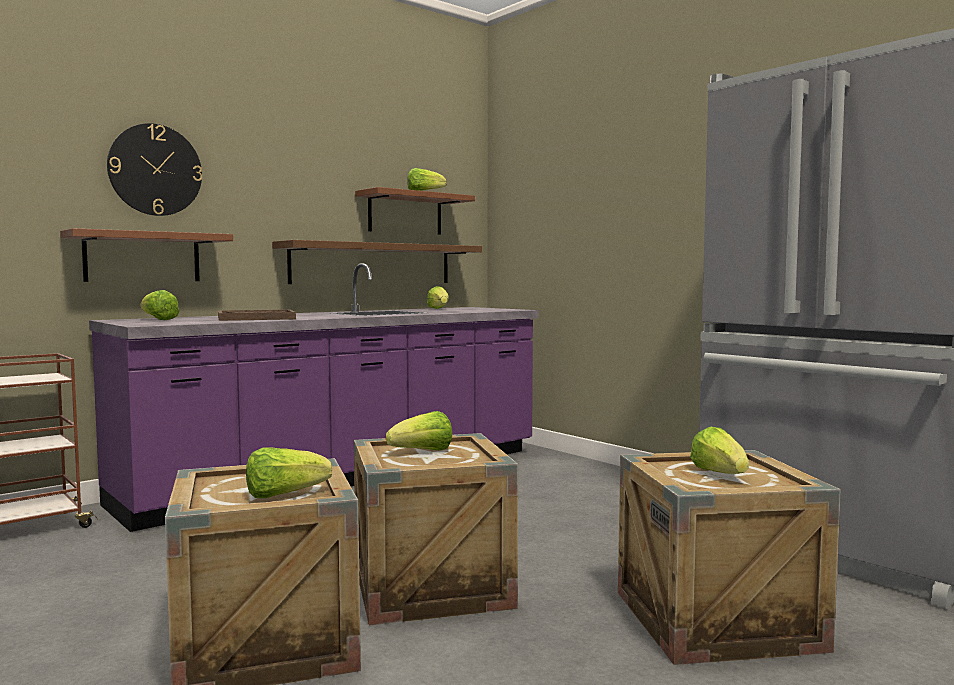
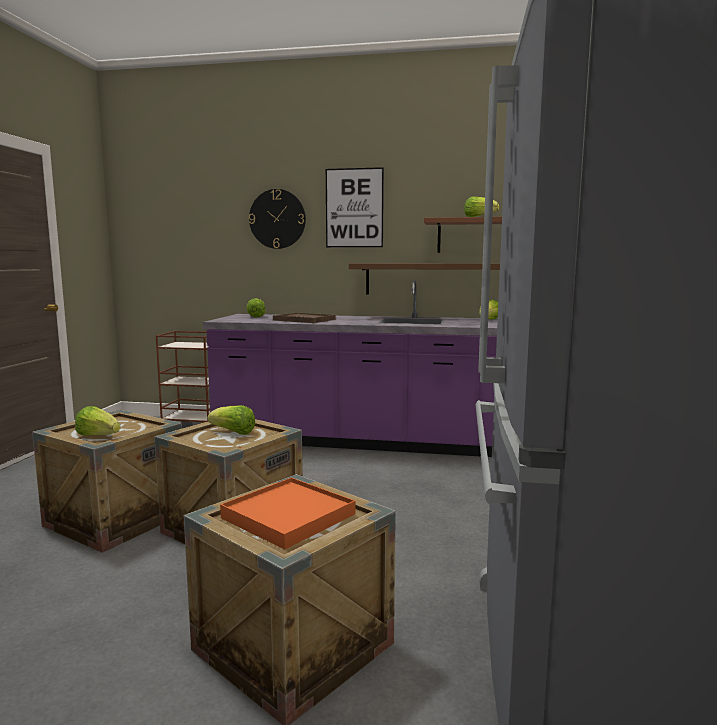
camera: 50 degrees right, 5 degrees up
brown shelf [60,228,233,282] -> none
lettuce [690,427,749,474] -> orange tray [220,477,355,549]
none -> picture [326,167,384,247]

